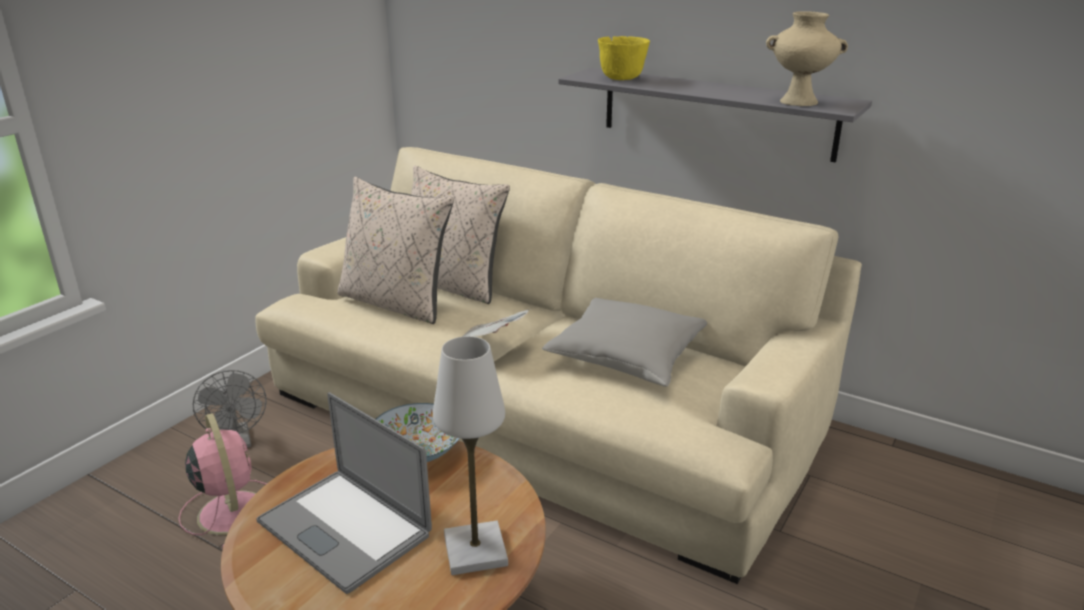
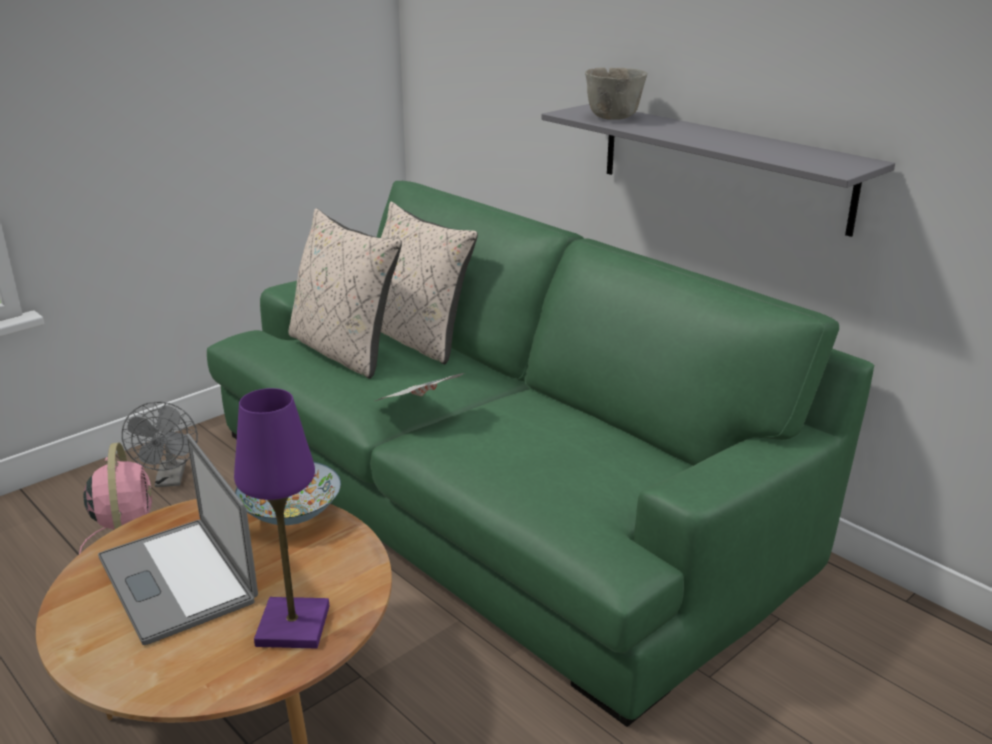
camera: 15 degrees right, 0 degrees up
beige sofa [255,147,862,584] -> green sofa [207,181,874,727]
white table lamp [433,336,508,575] -> purple table lamp [234,388,329,649]
grey pillow [542,298,707,387] -> none
yellow bowl [598,36,650,80] -> grey bowl [585,67,647,120]
beige vase [766,11,848,106] -> none

